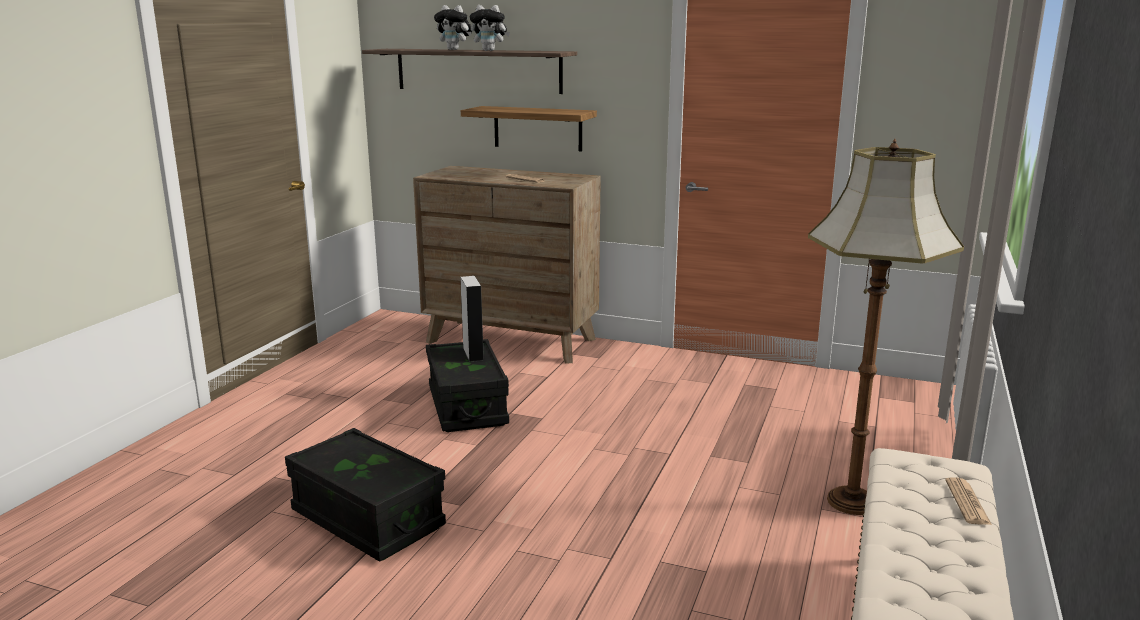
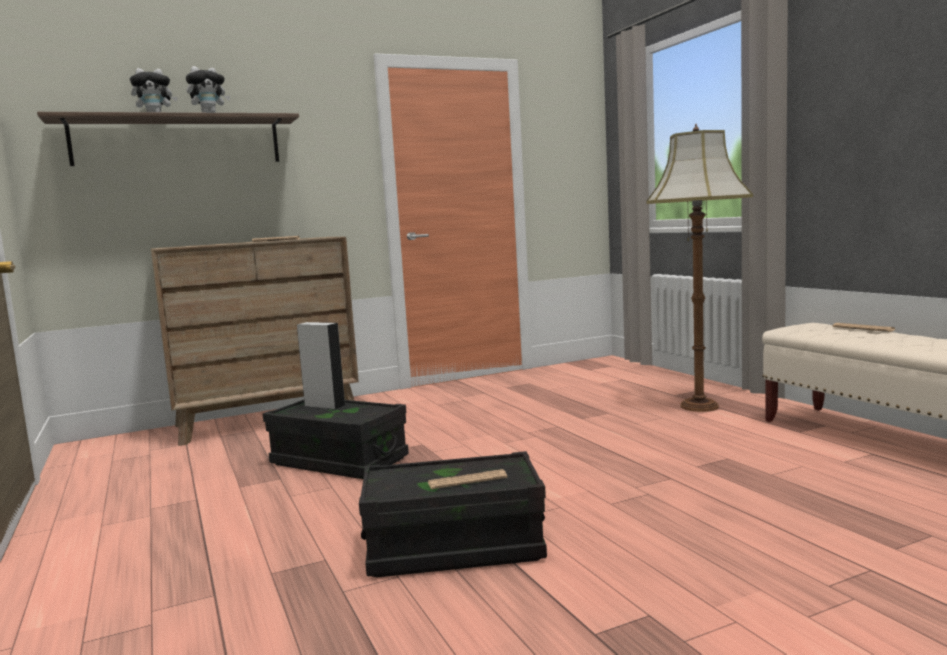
camera: 45 degrees left, 10 degrees down
shelf [461,106,597,151] -> none
none -> newspaper [428,469,507,489]

